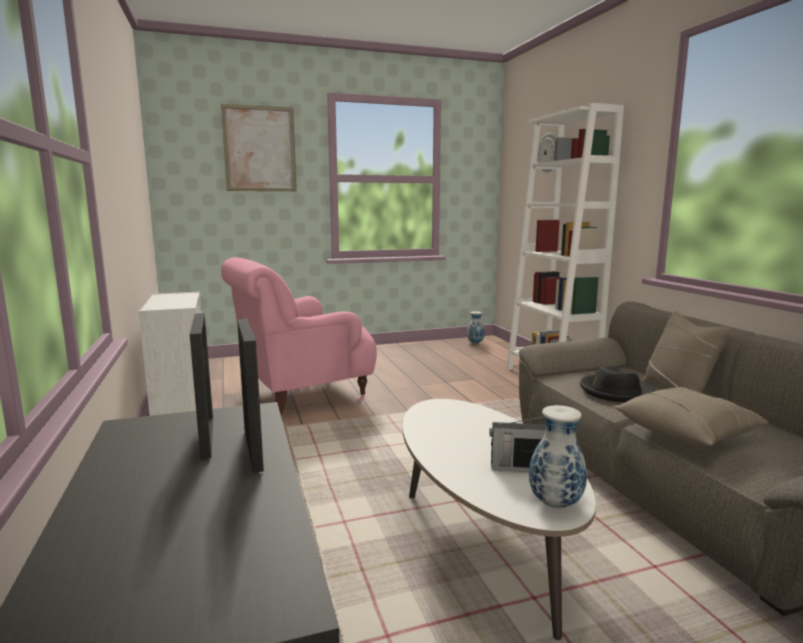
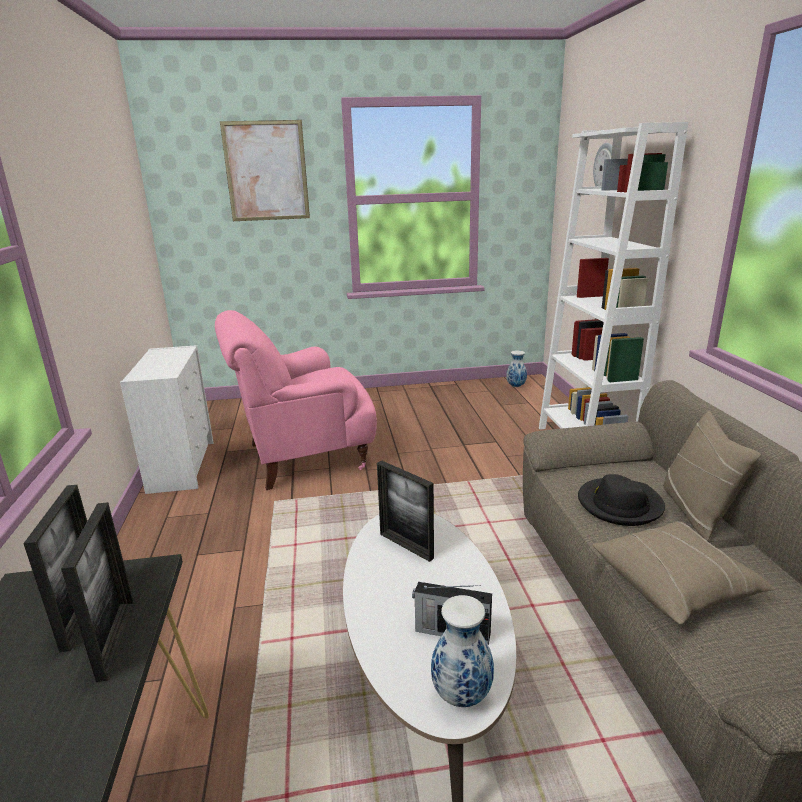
camera: 10 degrees right, 10 degrees up
none -> picture frame [377,460,434,562]

